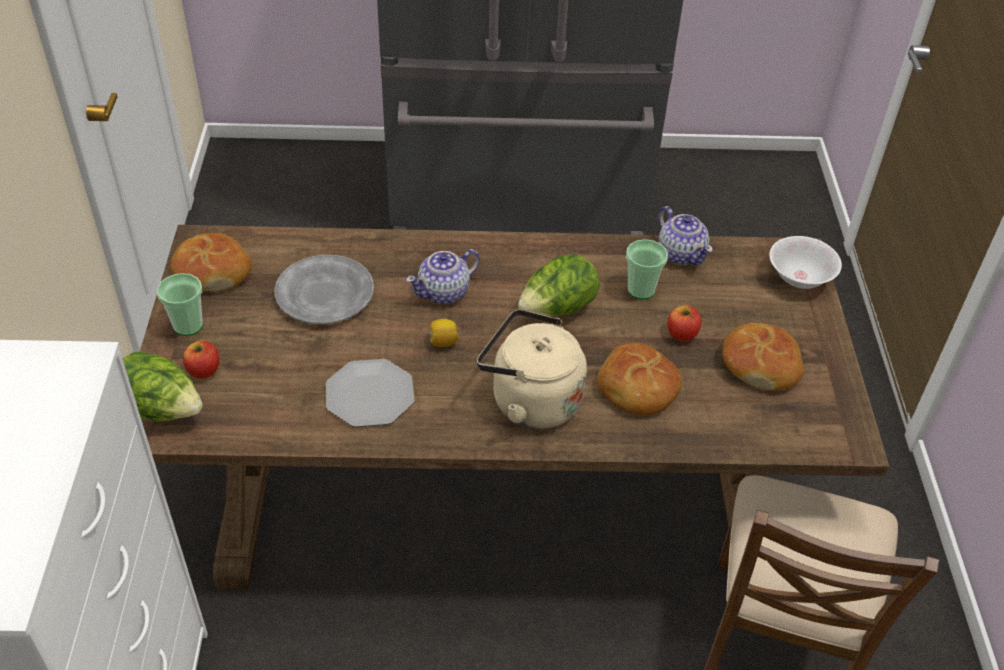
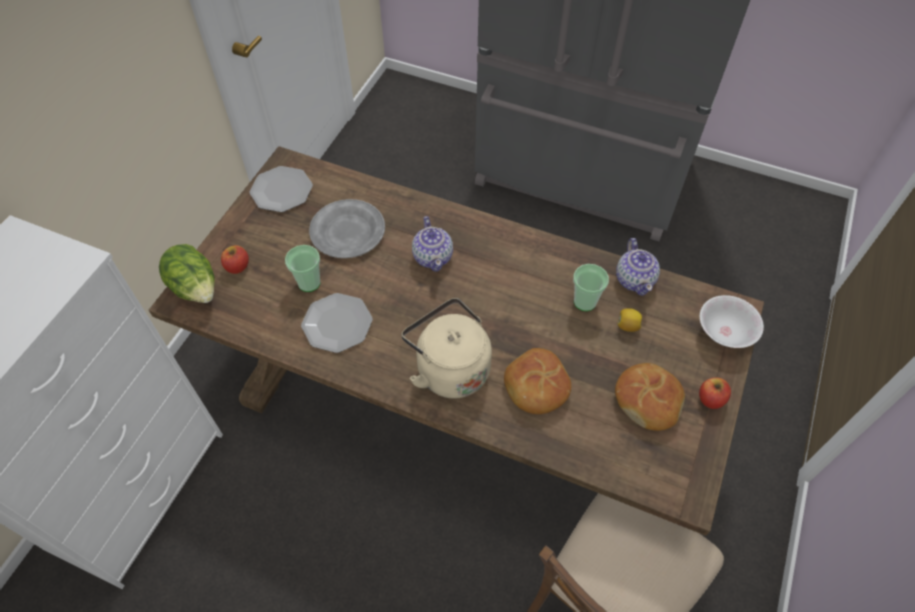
camera: 25 degrees right, 10 degrees up
cup [157,273,203,336] -> cup moved to [285,245,321,292]
bread [171,233,252,291] -> plate [250,166,313,212]
teapot [406,249,480,304] -> teapot turned 90 degrees counterclockwise [412,216,453,272]
lemon [430,319,459,347] -> lemon moved to [618,308,642,332]
lettuce [518,254,600,316] -> none
apple [668,305,702,342] -> apple moved to [699,377,731,409]

